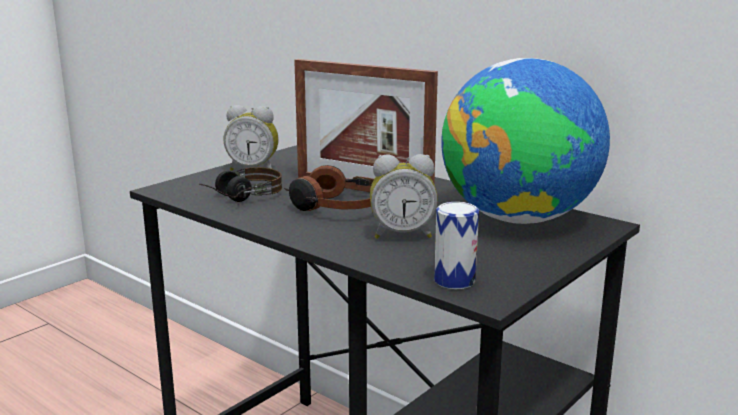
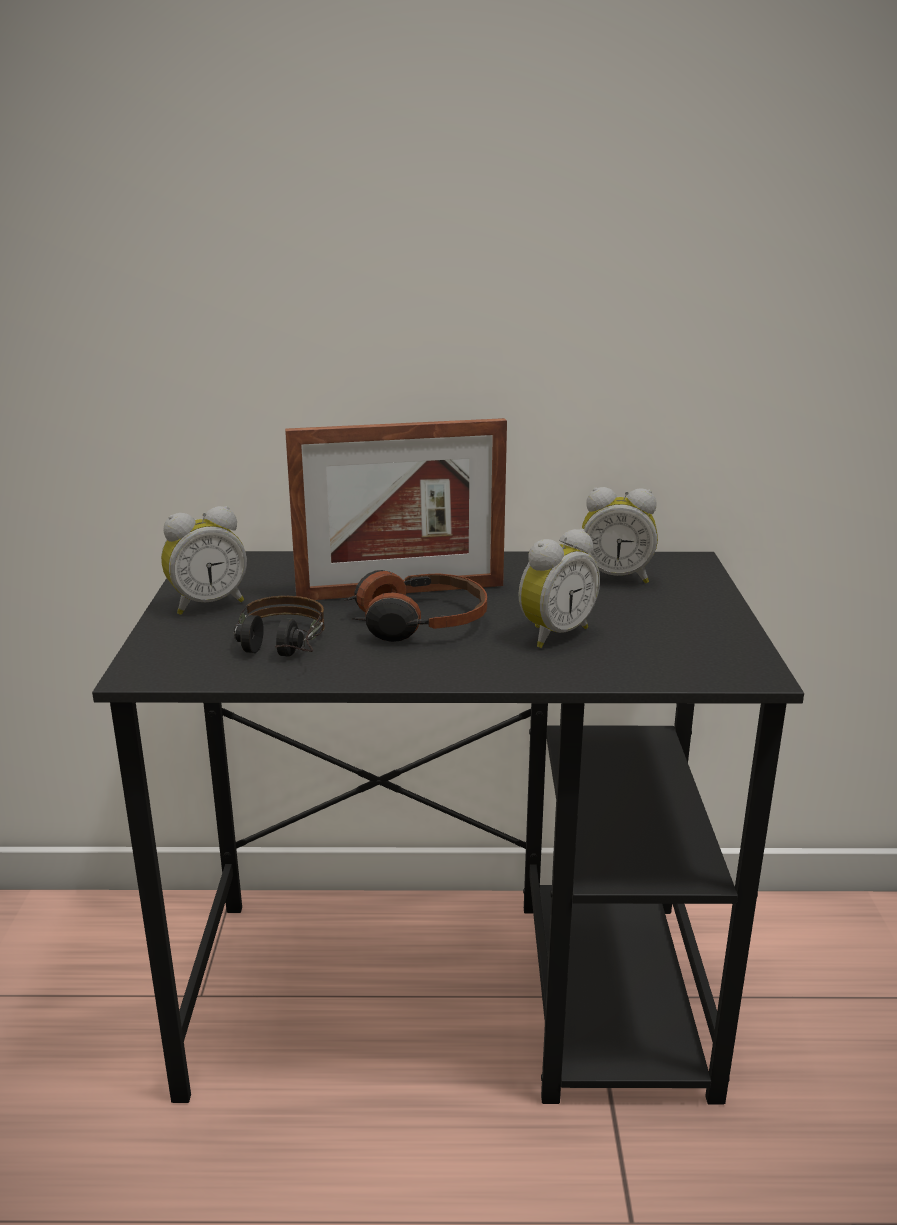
camera: 40 degrees left, 5 degrees up
can [434,202,479,289] -> none
globe [441,58,610,224] -> alarm clock [582,487,658,583]

